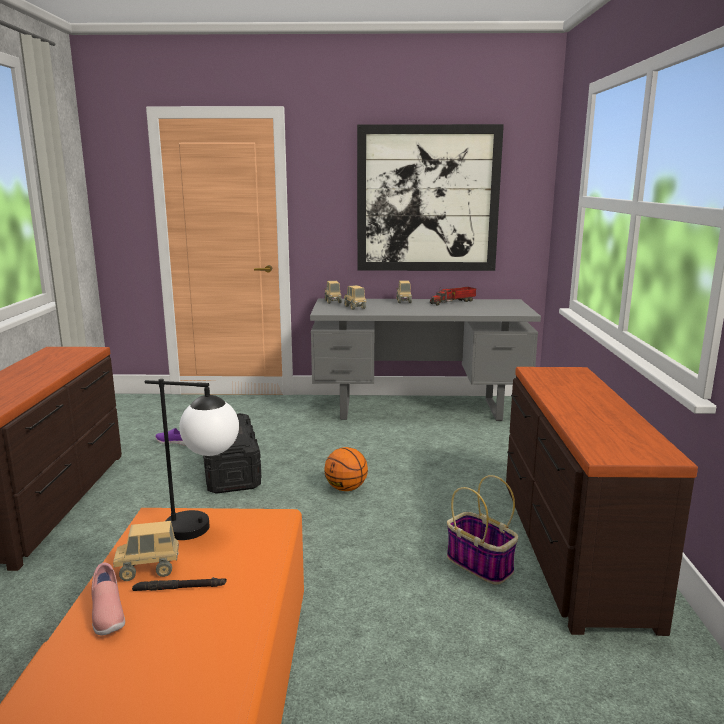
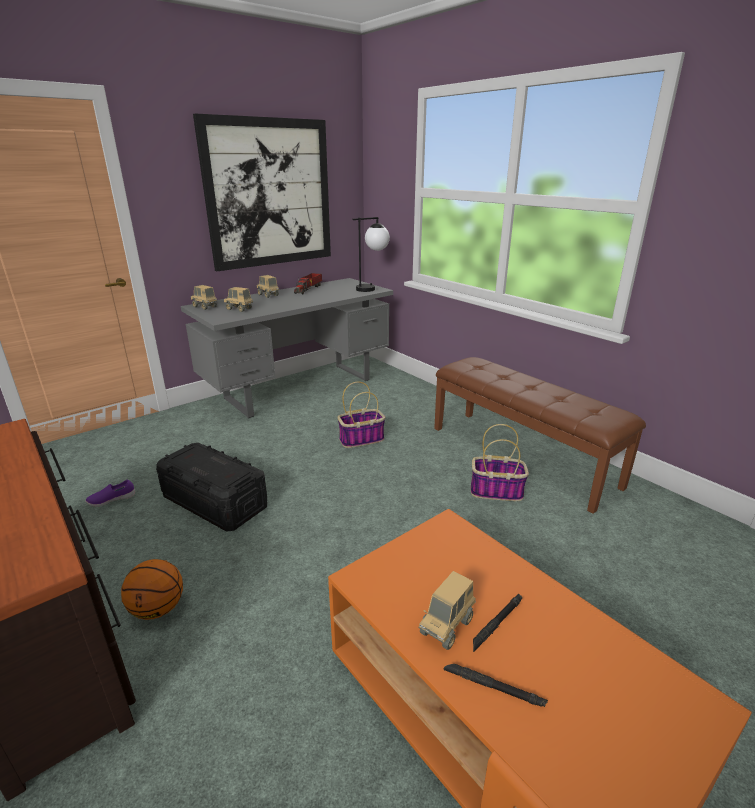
camera: 40 degrees left, 10 degrees up
pink shoe [91,563,125,635] -> black flashlight [444,664,548,707]
table lamp [145,379,239,540] -> table lamp moved to [352,217,390,292]
basketball [324,447,368,491] -> basketball moved to [121,559,183,620]
brown dresser [506,367,698,636] -> brown bench [434,357,646,514]
none -> basket [337,382,385,448]

